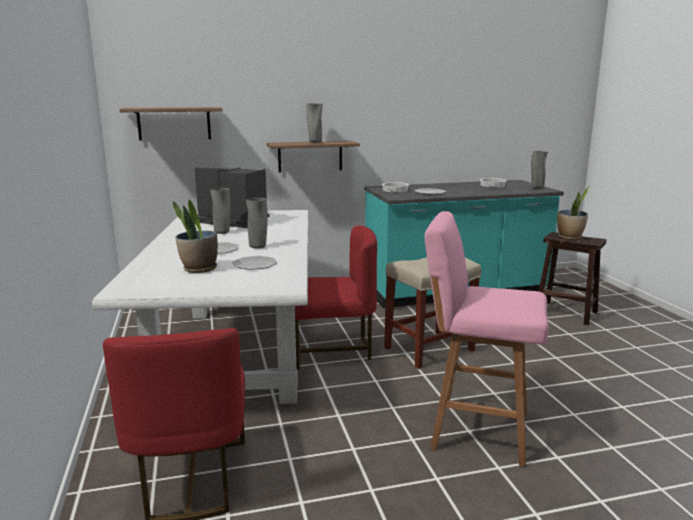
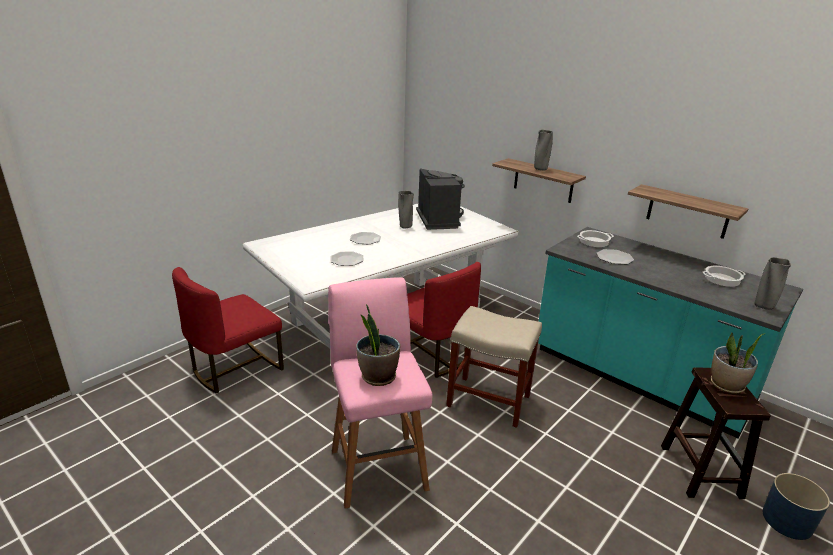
camera: 55 degrees right, 10 degrees up
shelf [119,107,223,141] -> shelf moved to [628,184,748,239]
potted plant [173,200,218,273] -> potted plant moved to [356,304,400,386]
grey vase [246,198,268,249] -> none
none -> blue planter [763,473,830,540]

